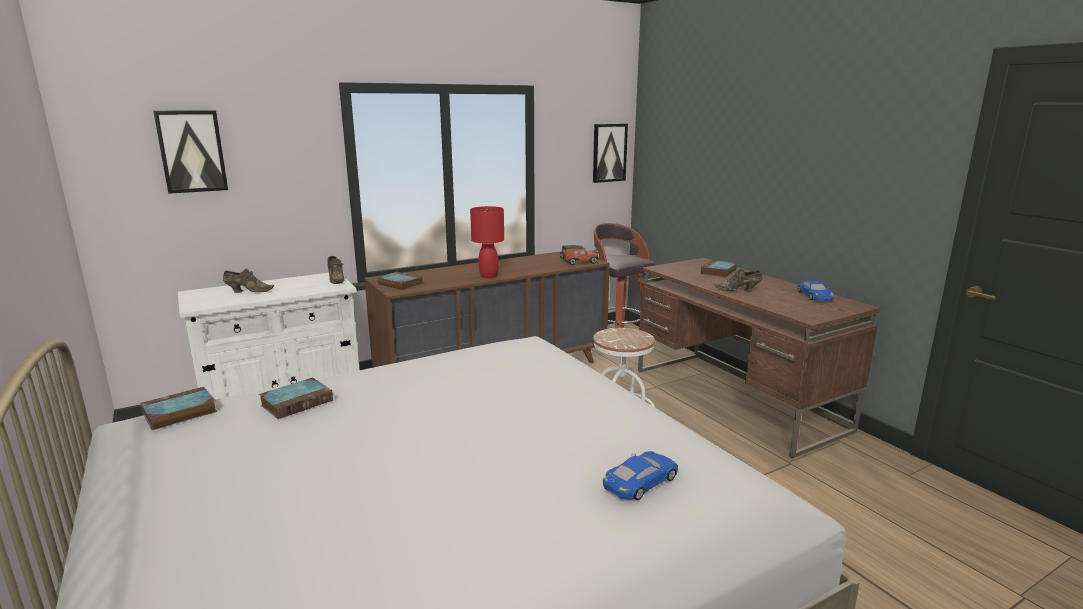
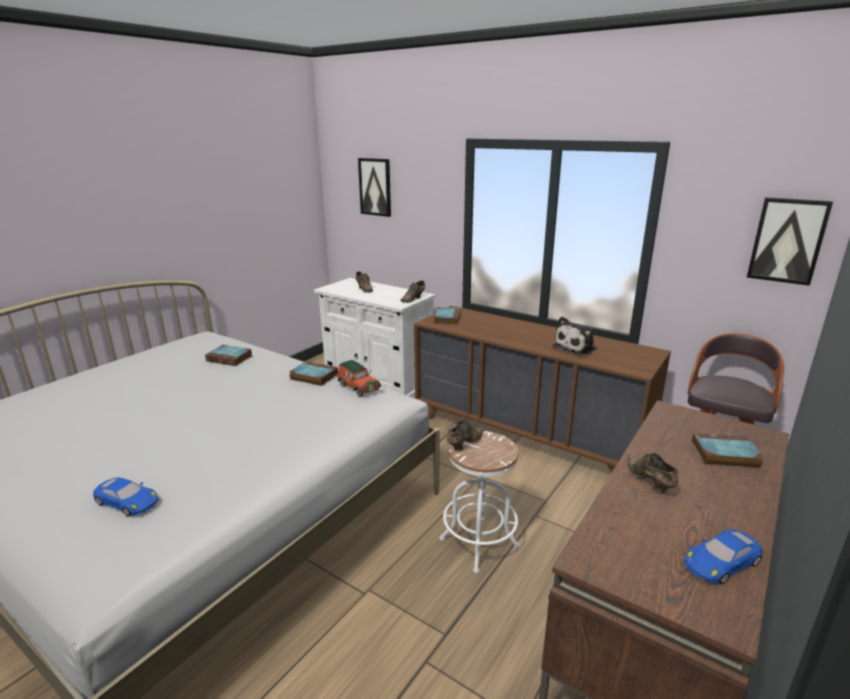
camera: 65 degrees right, 5 degrees up
book [140,387,217,430] -> book moved to [290,361,338,386]
red table lamp [470,206,504,279] -> none
toy car [559,245,599,265] -> toy car moved to [337,360,381,397]
none -> brown shoe [447,420,483,451]
none -> plush toy [553,316,597,355]

